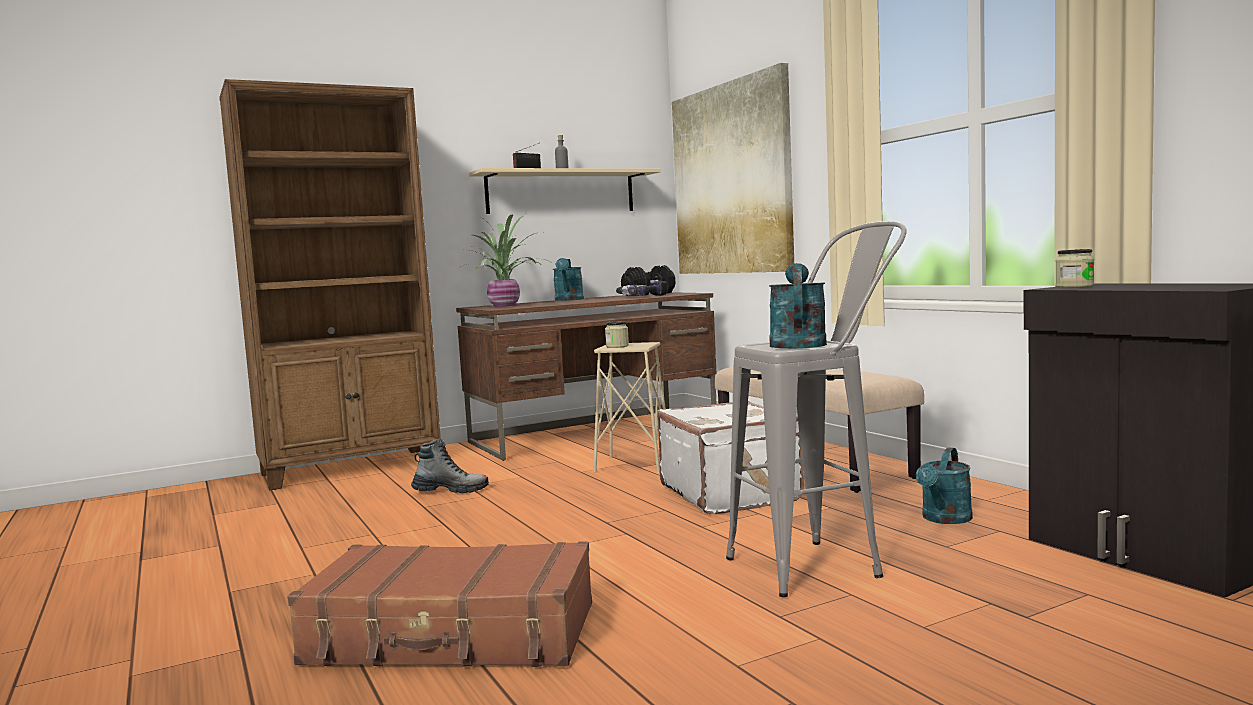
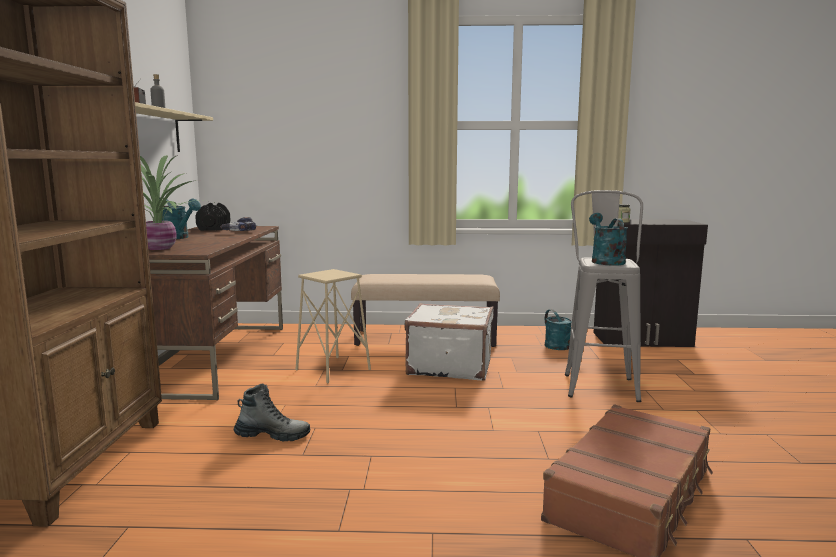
camera: 60 degrees left, 5 degrees up
boot [411,439,489,493] -> boot turned 60 degrees clockwise [234,384,310,442]
jar [605,321,629,348] -> none
picture [672,63,794,274] -> none
turquoise watering can [769,263,827,349] -> turquoise watering can turned 45 degrees clockwise [589,213,628,266]

